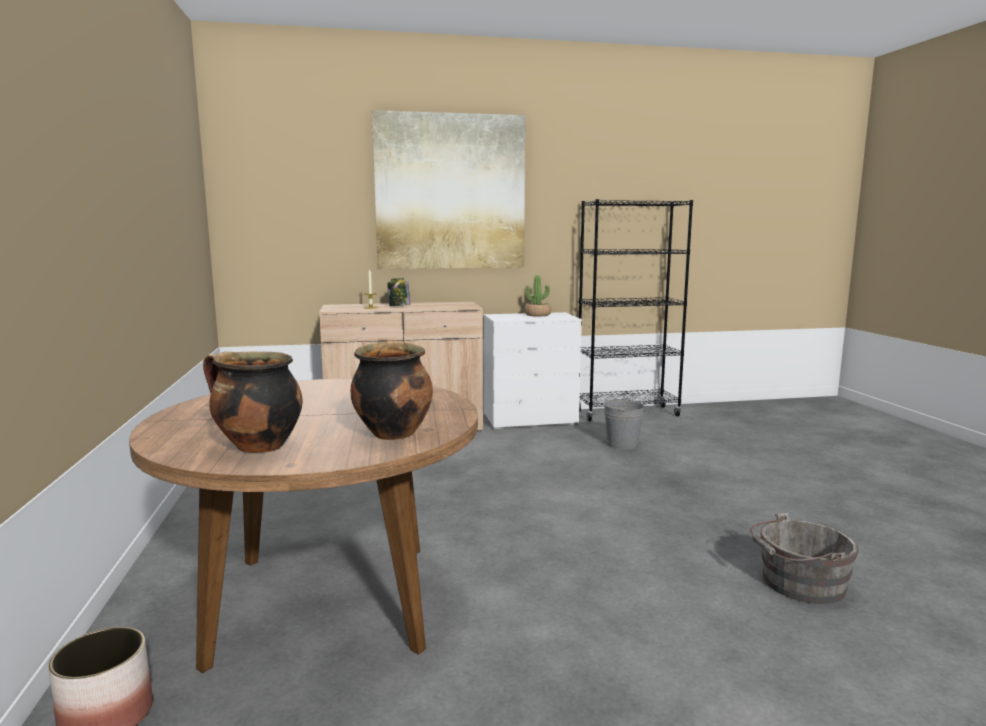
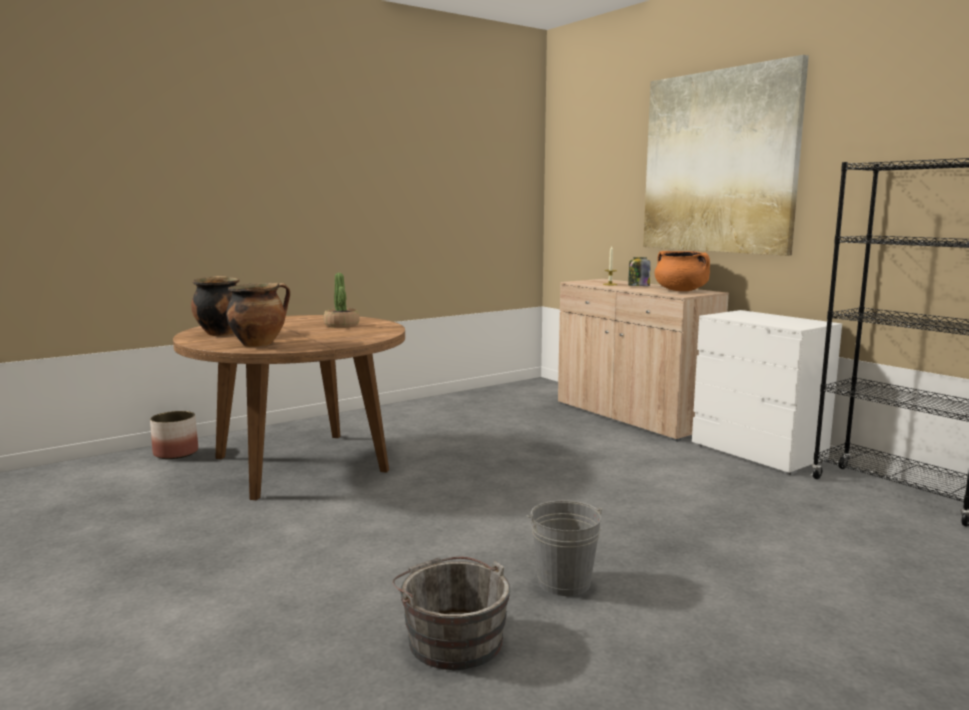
camera: 65 degrees right, 0 degrees up
potted plant [525,275,551,317] -> potted plant moved to [324,273,360,328]
grey bucket [604,397,644,450] -> grey bucket moved to [526,500,603,596]
none -> orange cooking pot [655,251,710,291]

